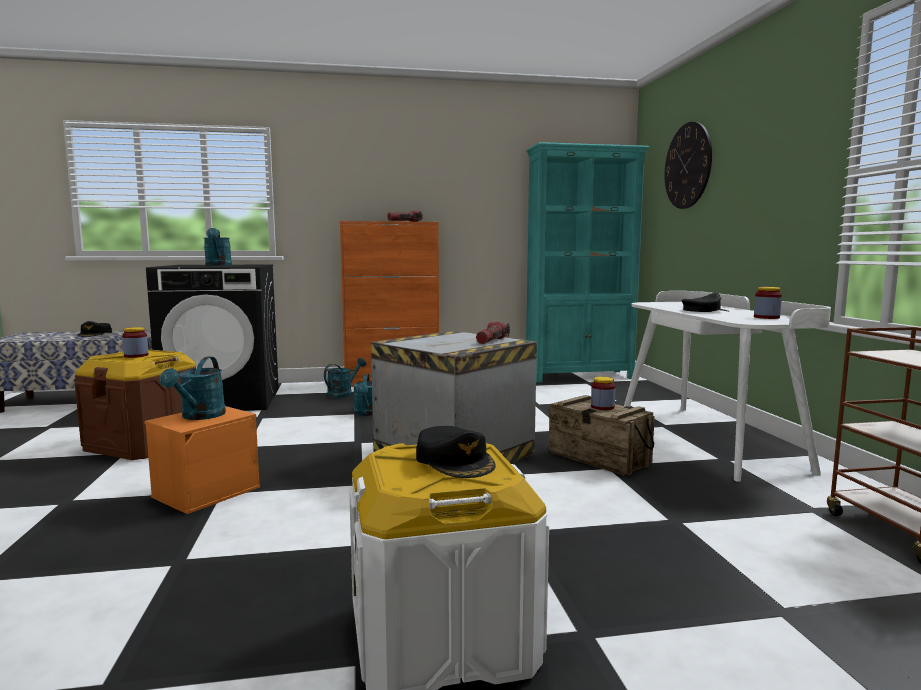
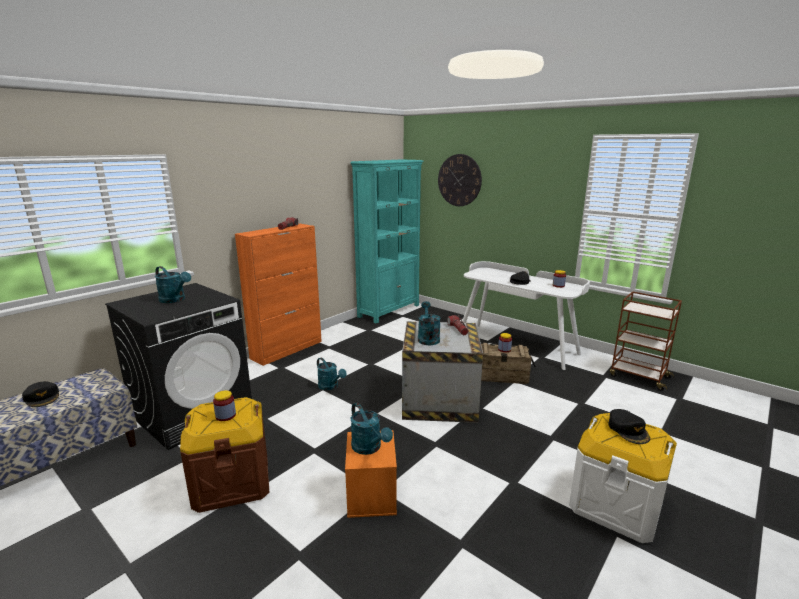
camera: 40 degrees left, 10 degrees up
turquoise watering can [324,358,366,398] -> turquoise watering can moved to [418,301,441,345]
black cap [416,426,496,478] -> black cap turned 60 degrees clockwise [608,409,650,444]

